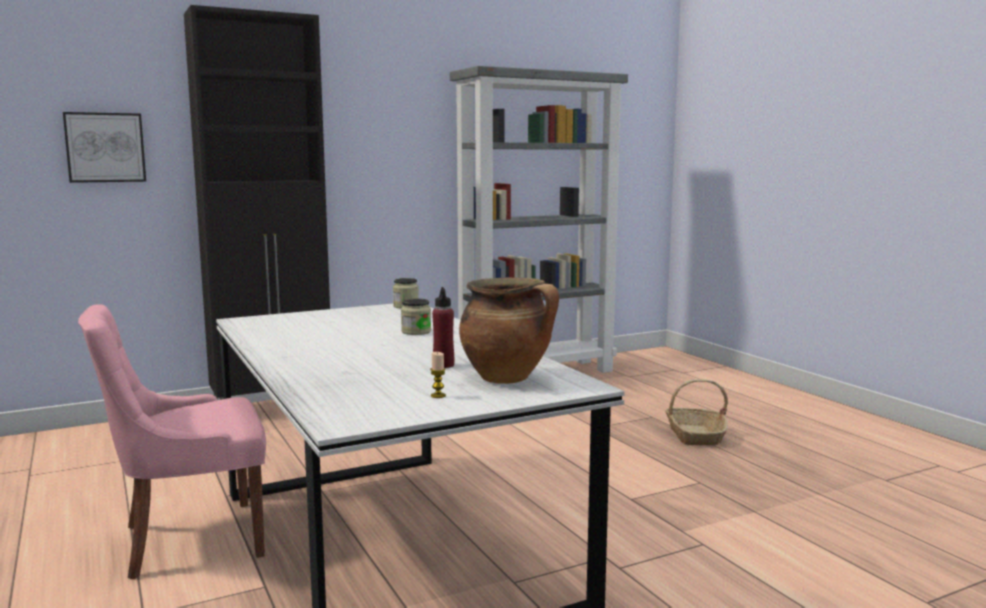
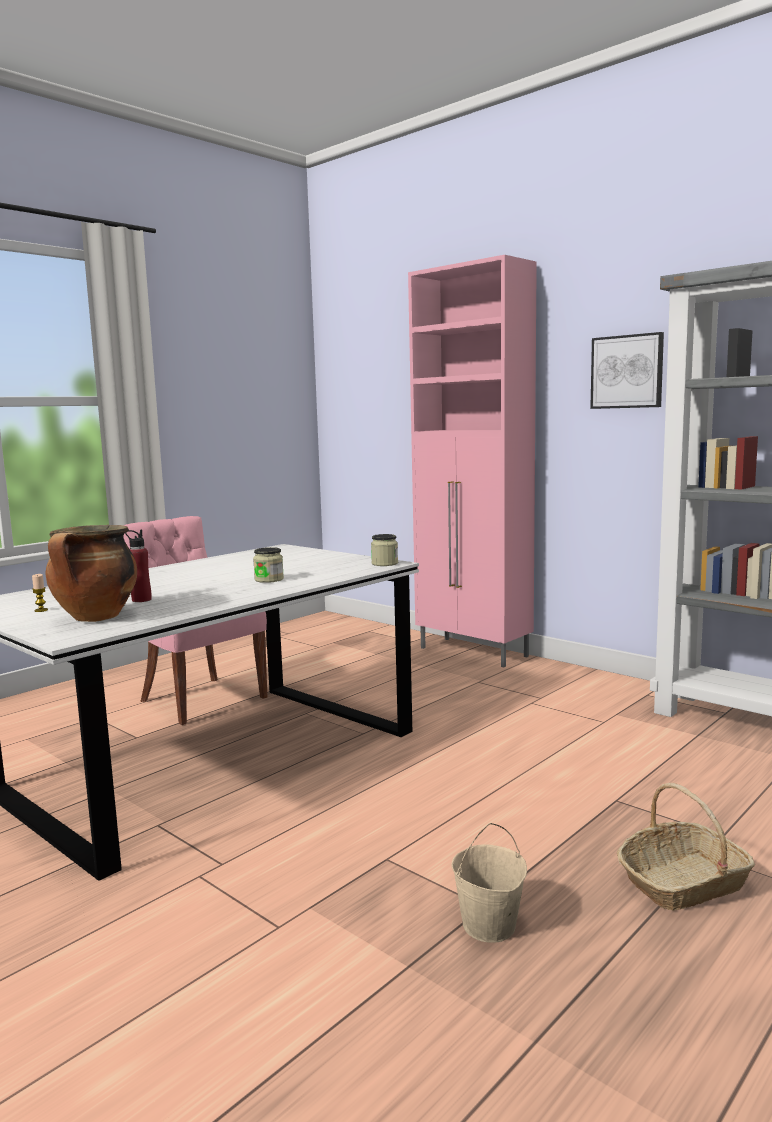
camera: 70 degrees right, 0 degrees up
picture [63,112,146,183] -> picture moved to [590,332,664,409]
black cabinet [184,5,330,400] -> pink cabinet [408,255,537,668]
none -> beige bucket [452,823,527,943]

